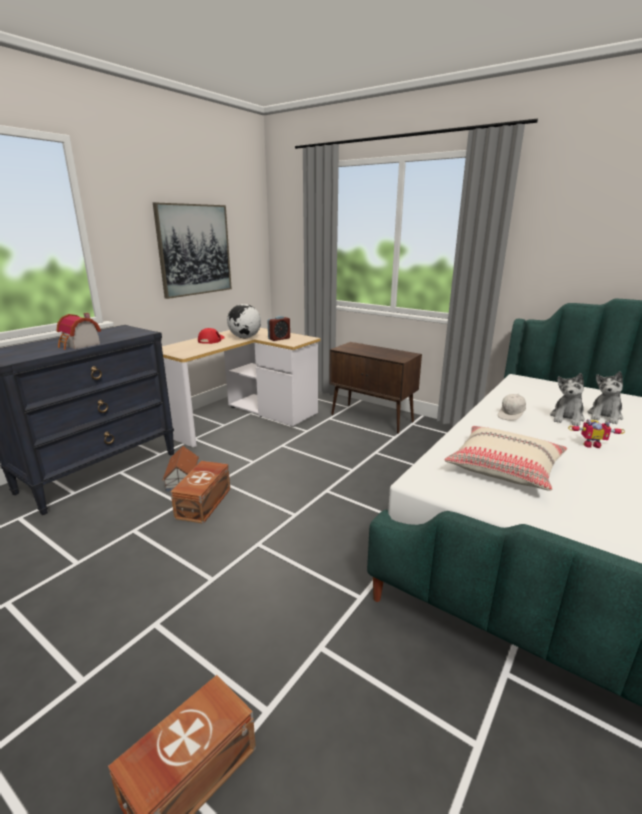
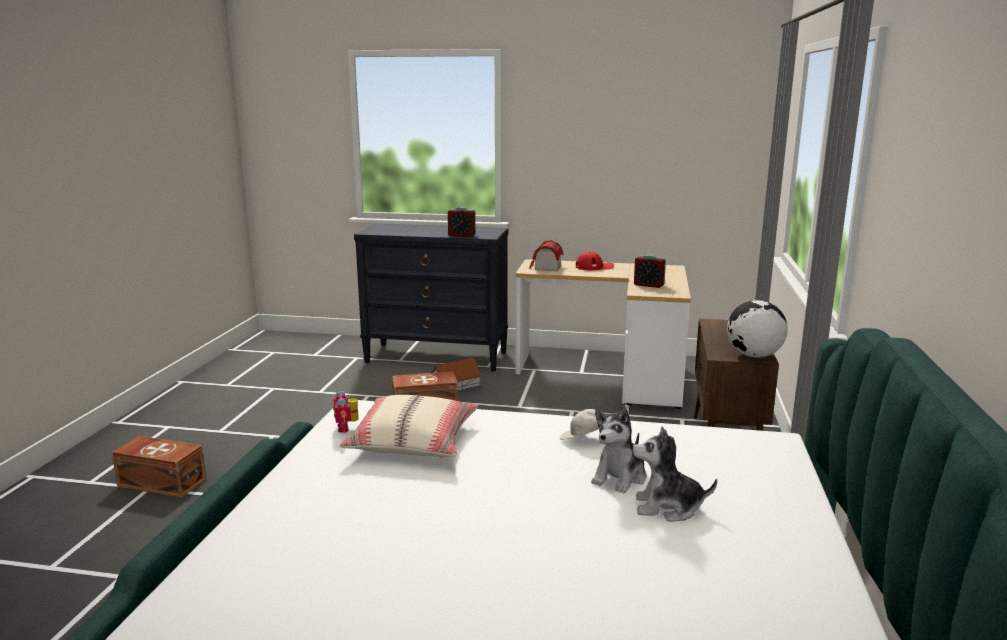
camera: 65 degrees right, 5 degrees down
toy house [57,313,101,350] -> toy house moved to [529,240,563,271]
picture [153,203,232,299] -> none
globe [227,304,261,338] -> globe moved to [727,300,787,358]
plush toy [550,373,585,426] -> plush toy turned 60 degrees counterclockwise [591,406,646,494]
toy robot [568,419,625,448] -> toy robot moved to [333,391,359,433]
none -> alarm clock [448,207,476,237]

